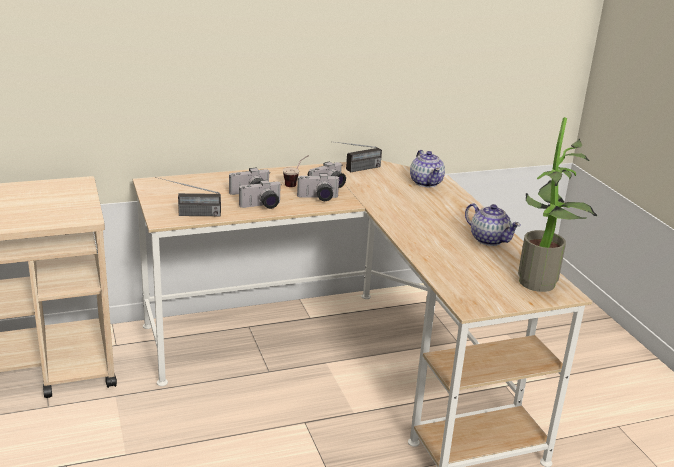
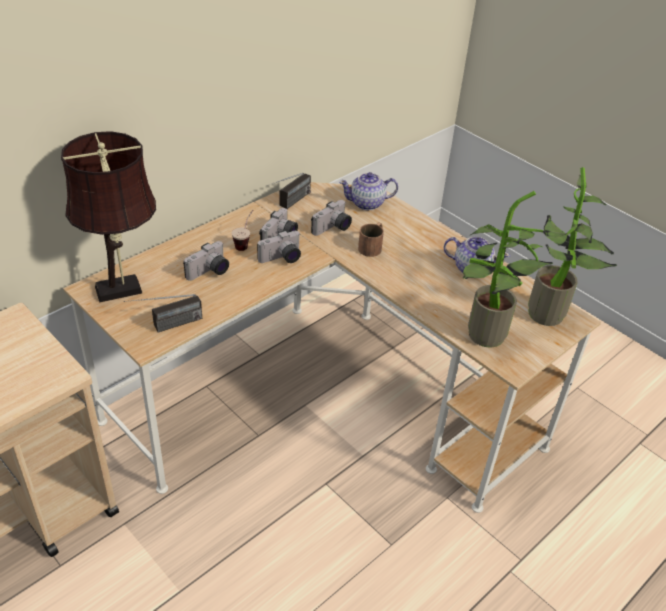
camera: 25 degrees left, 15 degrees up
camera [239,180,282,209] -> camera moved to [311,200,352,236]
teapot [410,150,445,187] -> teapot turned 120 degrees clockwise [339,172,398,210]
none -> brown table lamp [61,131,156,303]
none -> brown mug [358,222,384,257]
none -> potted plant [462,191,567,348]

